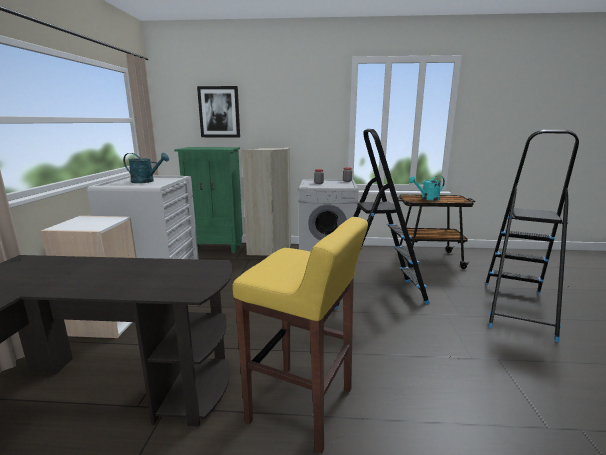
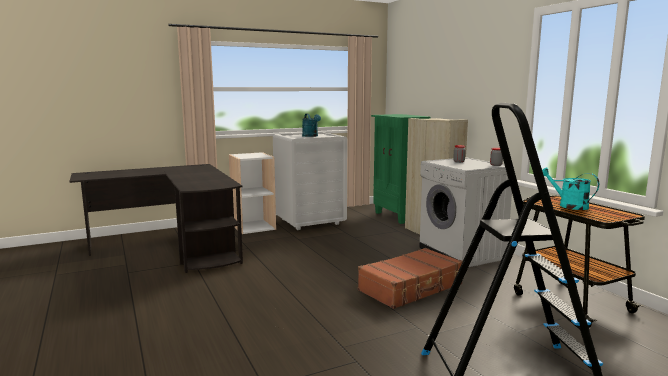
camera: 60 degrees right, 5 degrees down
picture [197,86,240,137] -> none
yellow stool [232,217,368,453] -> none
black step ladder [335,129,430,309] -> brown suitcase [358,248,463,309]

